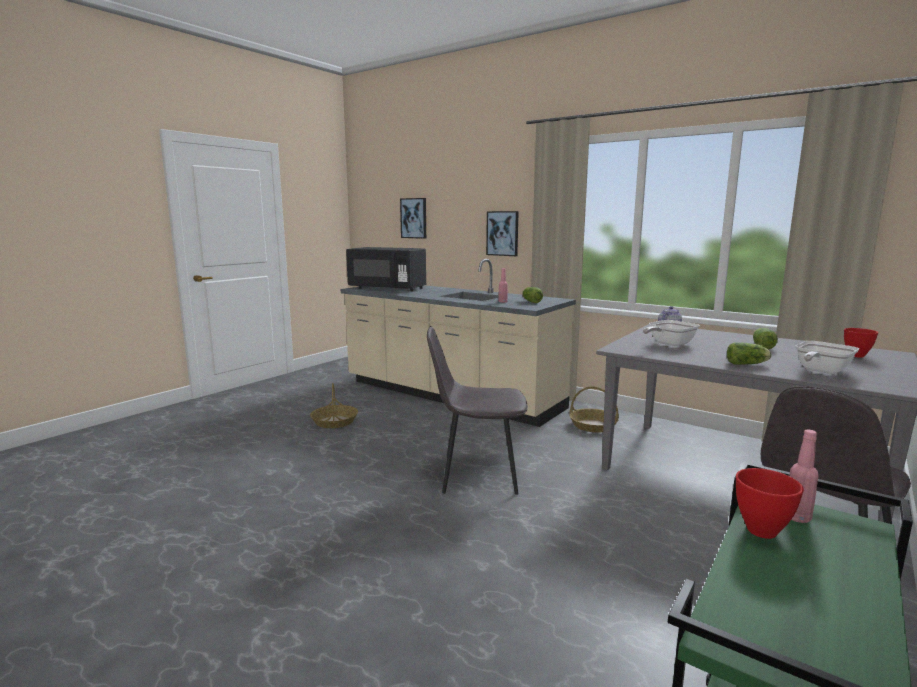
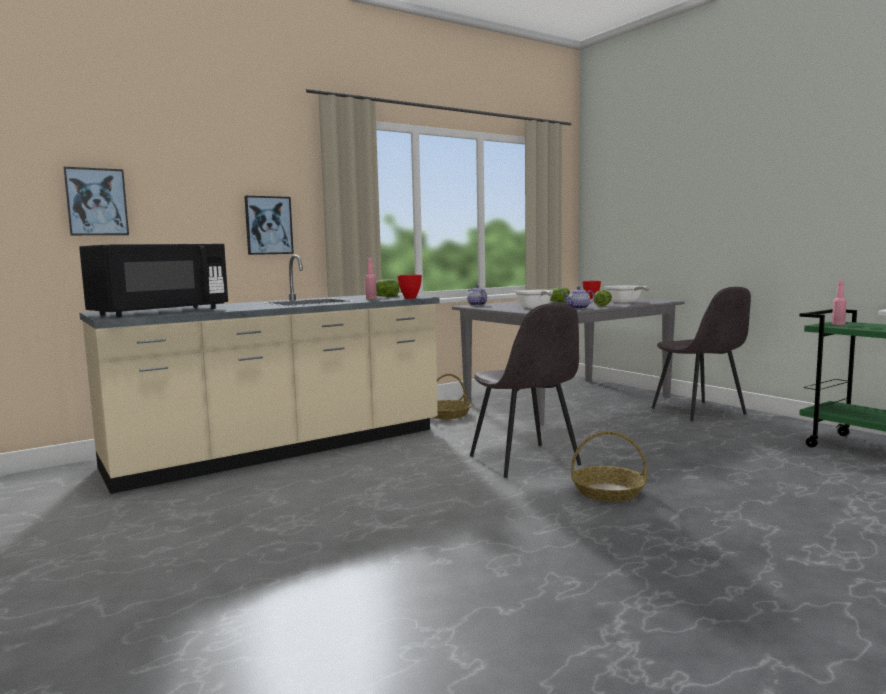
camera: 70 degrees left, 5 degrees down
basket [310,383,358,428] -> basket moved to [571,431,647,502]
grey chair [427,326,528,495] -> grey chair turned 45 degrees counterclockwise [470,303,581,478]
red bowl [736,468,804,539] -> red bowl moved to [398,275,422,299]
none -> teapot [563,287,595,309]

